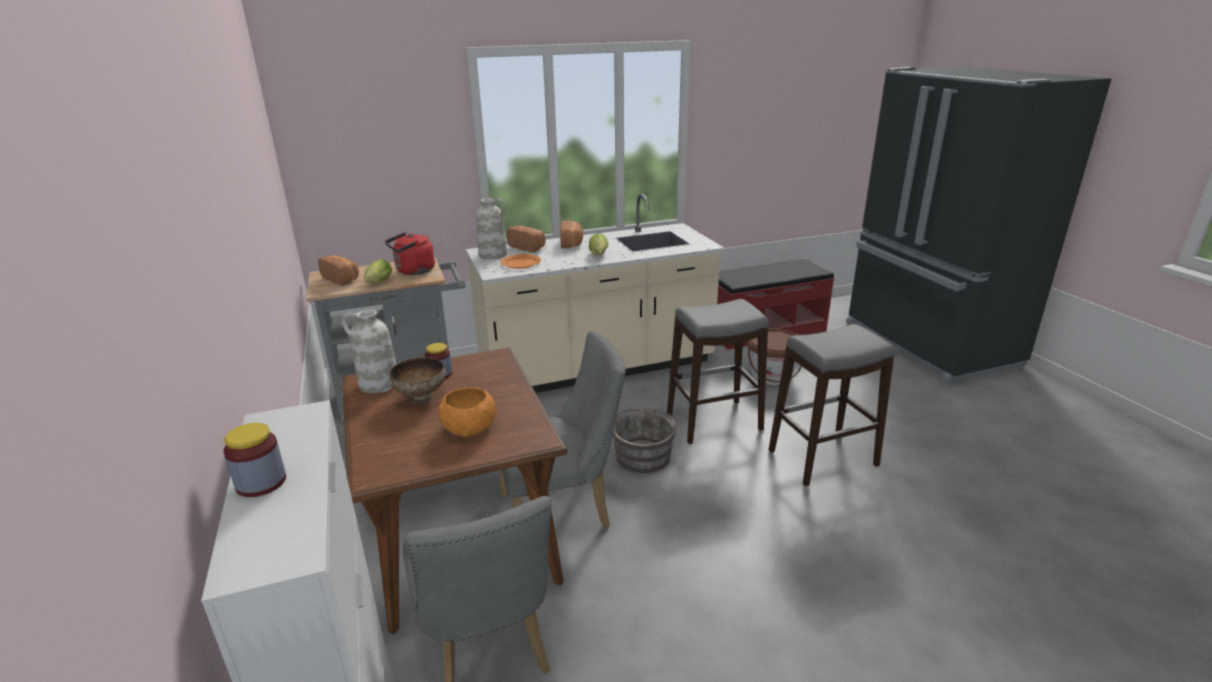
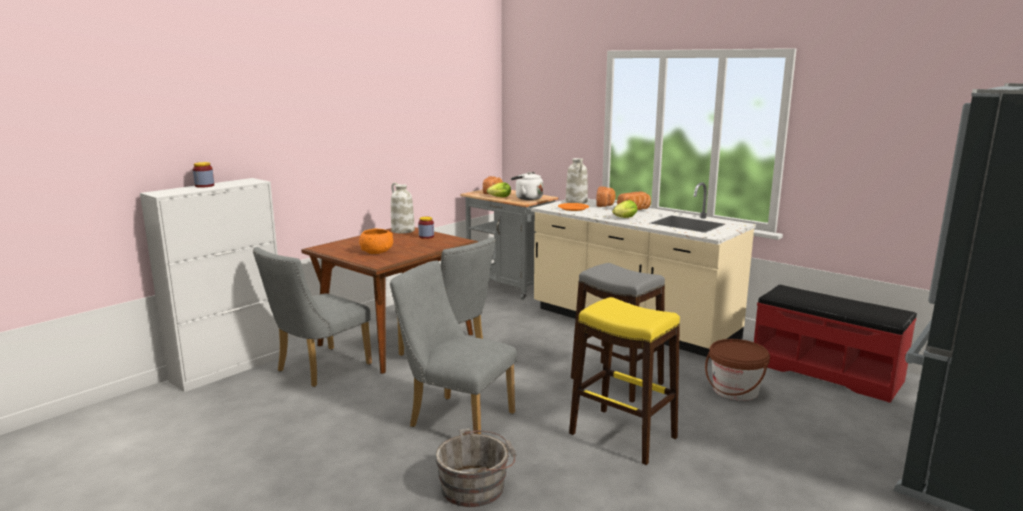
camera: 60 degrees right, 10 degrees down
red kettle [385,233,435,275] -> white kettle [511,172,543,200]
bowl [390,357,445,404] -> none
grey bucket [613,408,677,473] -> grey bucket moved to [435,428,517,507]
grey stool [768,324,895,486] -> yellow stool [569,297,680,465]
none -> grey chair [390,261,517,434]

